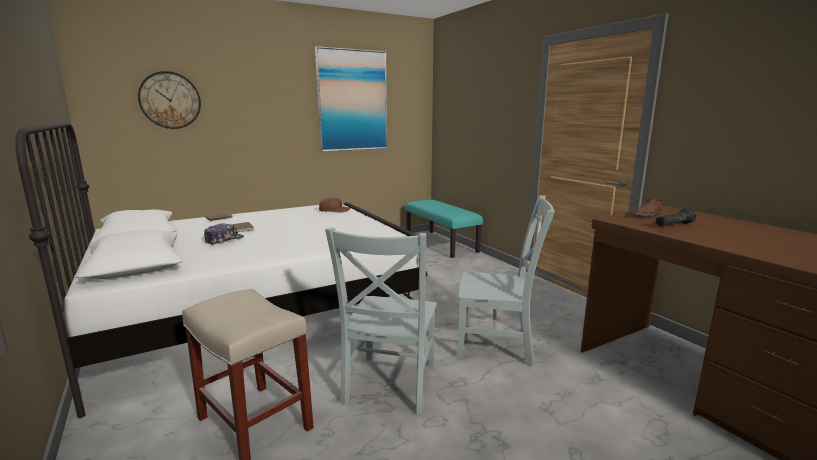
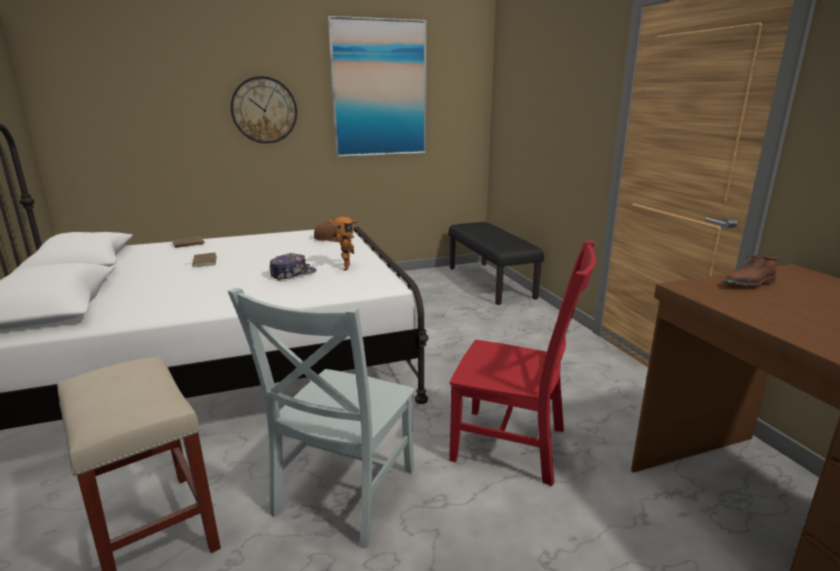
camera: 10 degrees right, 5 degrees up
wall clock [138,71,201,129] -> wall clock moved to [231,76,297,144]
cap [204,223,244,245] -> cap moved to [270,253,317,281]
turquoise bench [405,199,483,258] -> black bench [449,222,544,305]
grey chair [457,195,555,366] -> red chair [449,241,596,486]
black flashlight [656,208,697,226] -> none
none -> toy robot [328,215,358,271]

